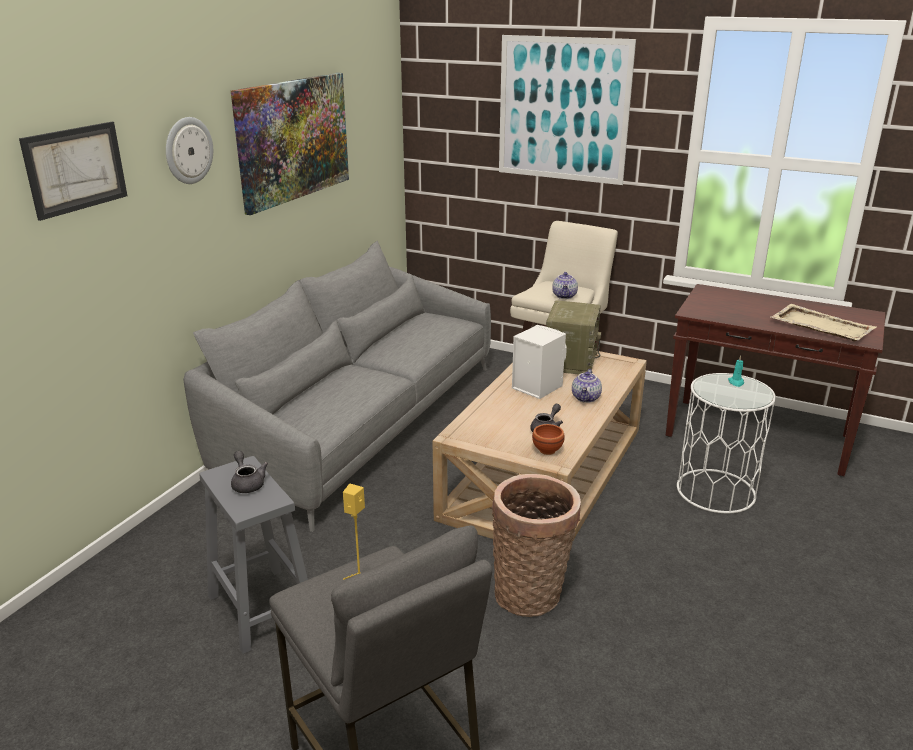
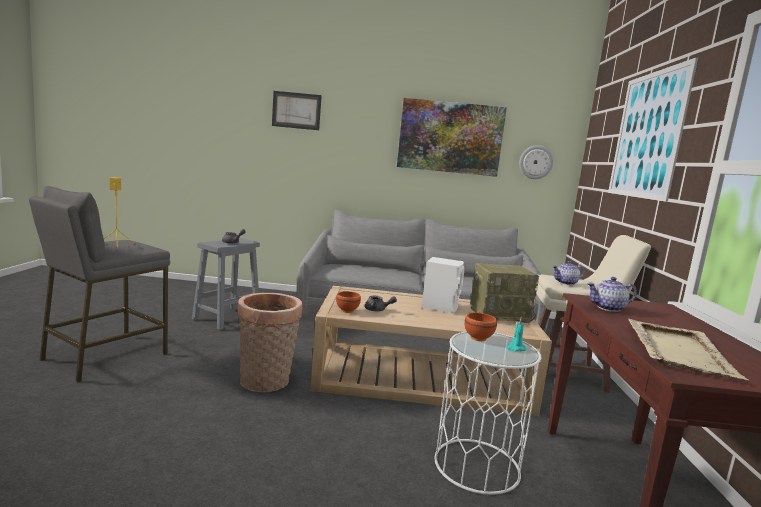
camera: 65 degrees right, 15 degrees down
wall clock [166,117,213,184] -> wall clock moved to [519,145,553,179]
teapot [572,369,602,403] -> teapot moved to [587,277,637,312]
none -> brown bowl [464,313,497,341]

